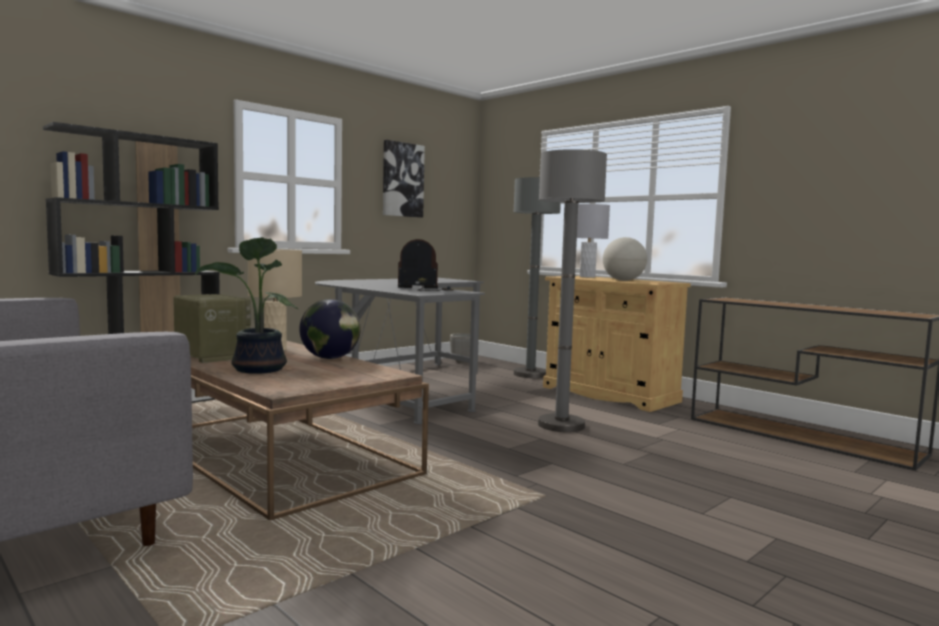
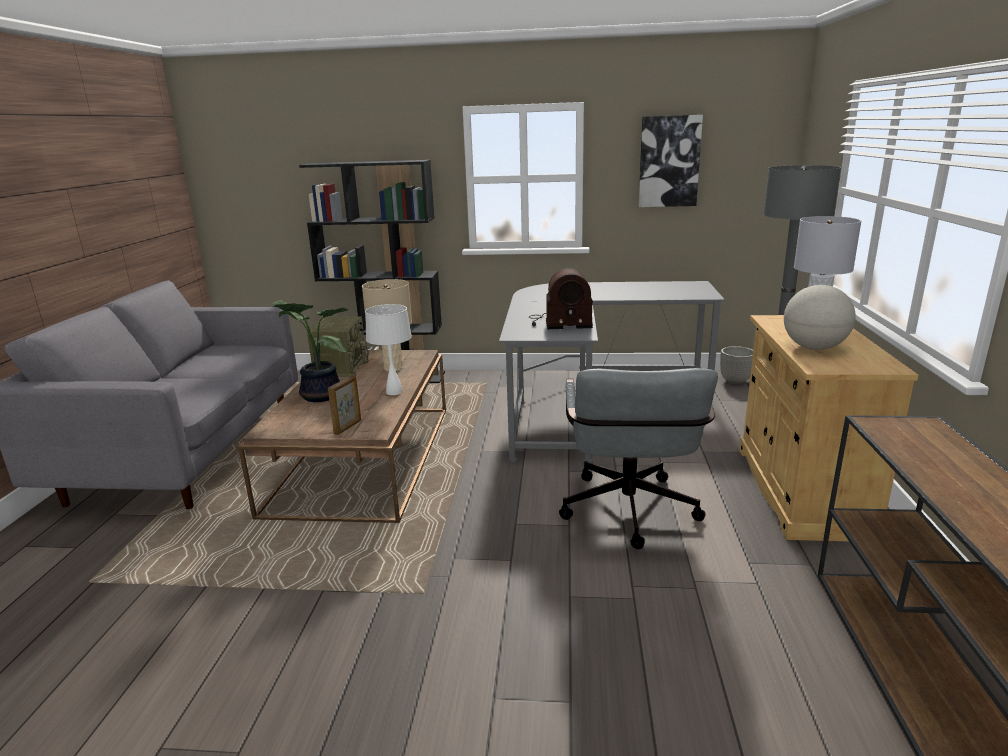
camera: 50 degrees right, 15 degrees up
globe [299,299,361,359] -> white table lamp [365,304,412,395]
radio [398,239,453,291] -> radio turned 135 degrees clockwise [529,268,593,329]
grey floor lamp [538,149,607,432] -> grey office chair [559,368,718,549]
none -> picture frame [328,375,361,435]

